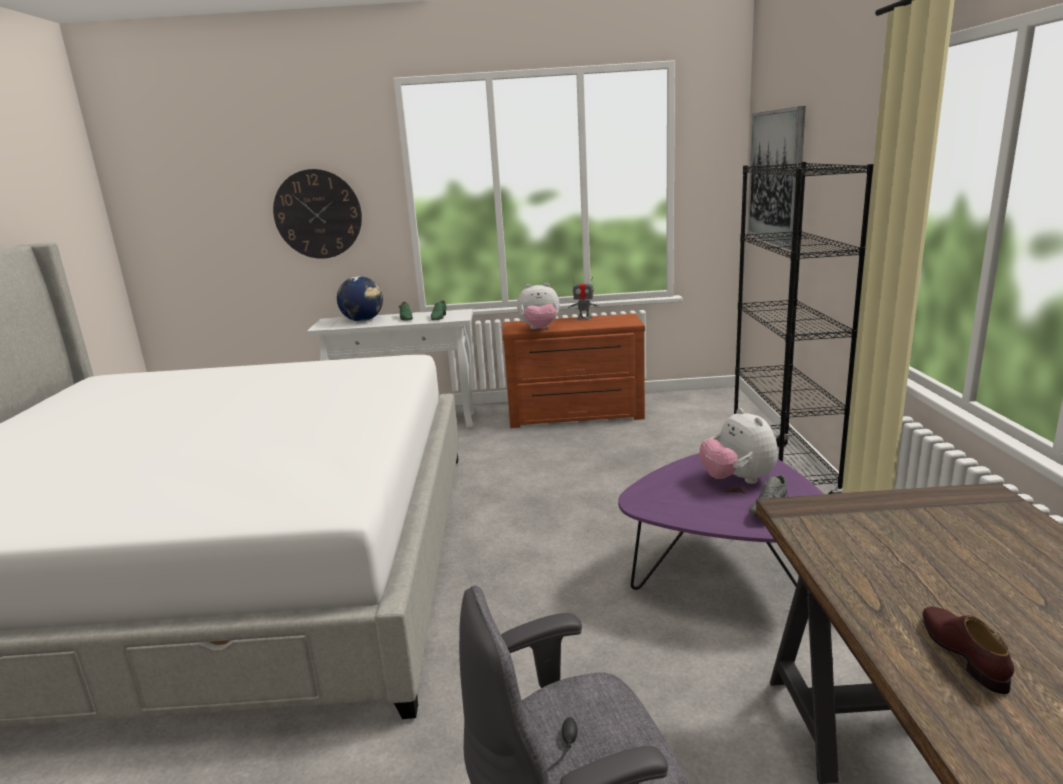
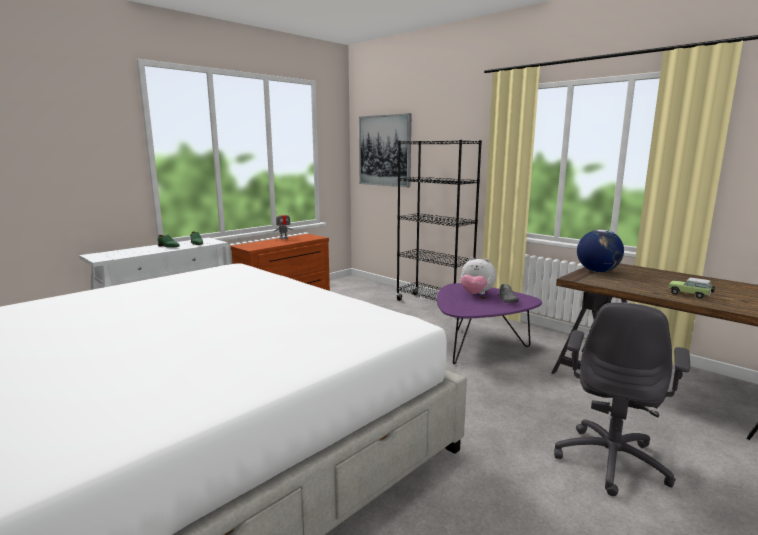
camera: 45 degrees left, 5 degrees down
wall clock [273,169,362,259] -> none
globe [337,276,383,322] -> globe moved to [577,229,624,272]
plush toy [517,283,560,329] -> none
brown shoe [922,606,1014,694] -> toy car [668,277,715,299]

